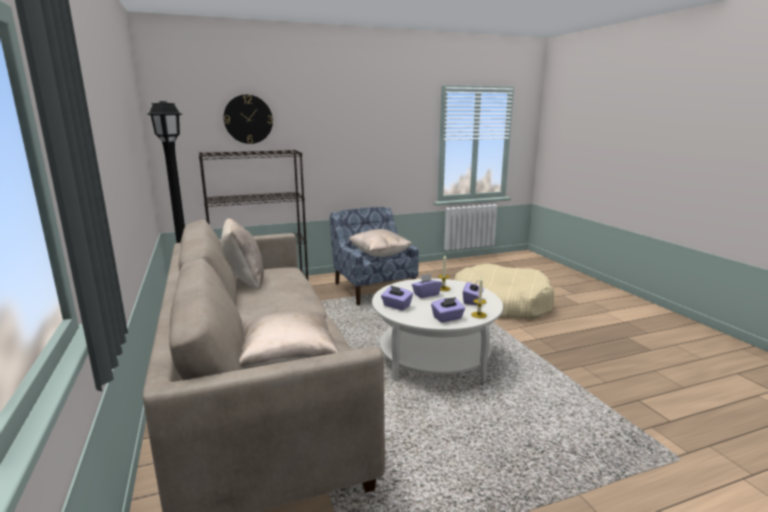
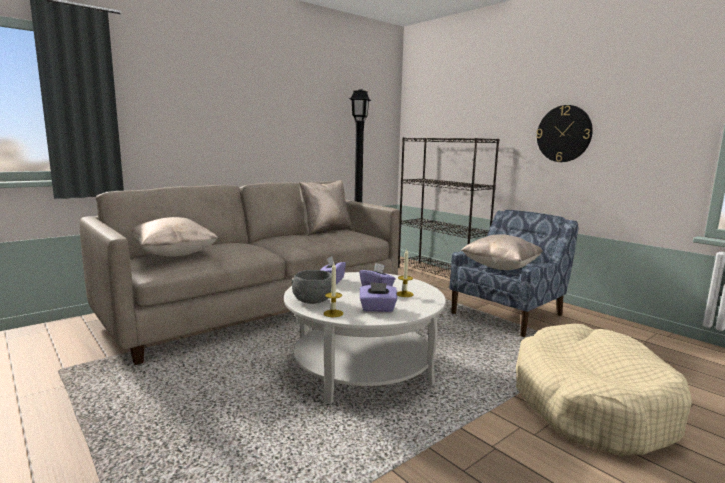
camera: 70 degrees right, 5 degrees down
wall clock [224,95,273,144] -> wall clock moved to [536,105,593,162]
purple tissue box [431,297,465,322] -> grey bowl [291,270,332,304]

